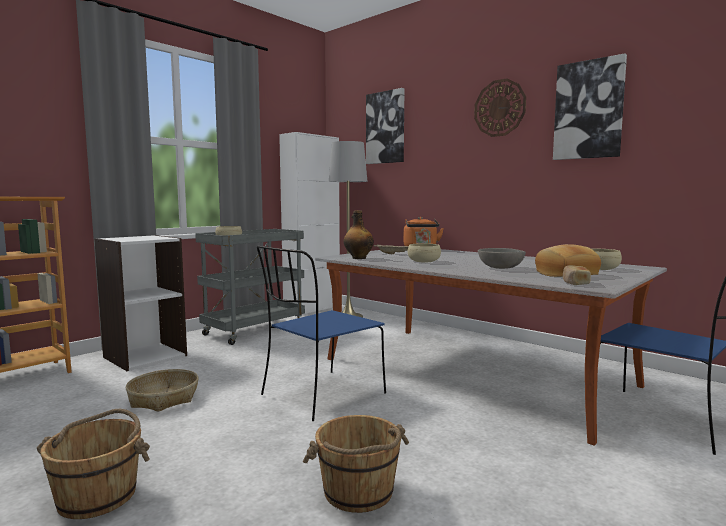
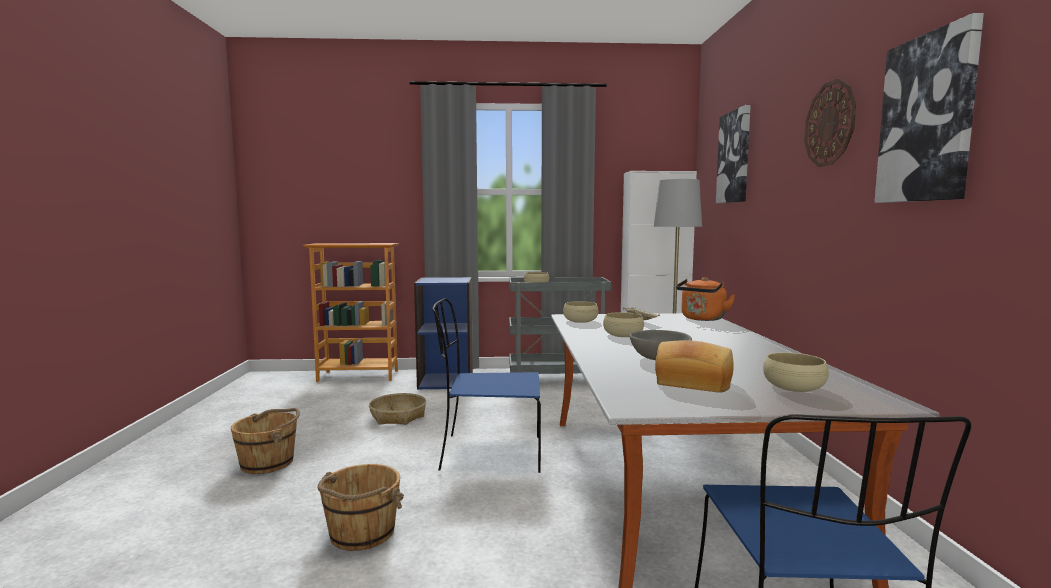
camera: 45 degrees right, 0 degrees up
white bookcase [94,235,187,371] -> blue bookcase [414,277,473,390]
bottle [344,210,374,259] -> beige bowl [563,301,599,323]
bread [563,265,591,285] -> none

